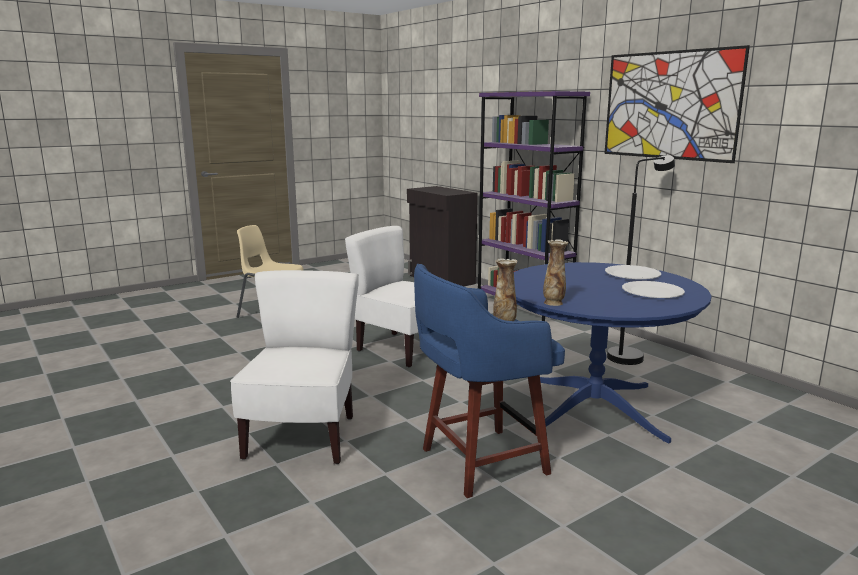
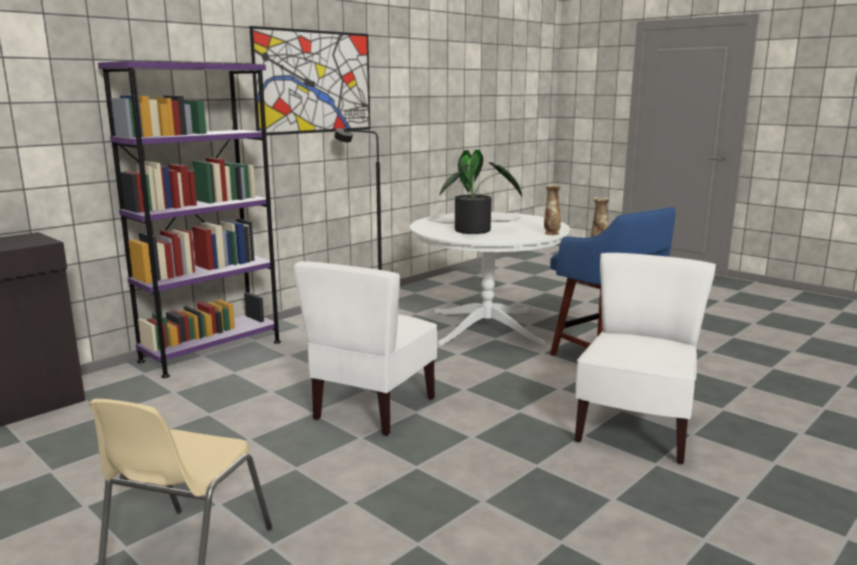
camera: 100 degrees left, 0 degrees up
white chair [230,270,359,464] -> white chair turned 120 degrees clockwise [575,253,716,464]
blue dining table [514,262,711,444] -> white dining table [410,212,571,346]
none -> potted plant [439,150,522,234]

